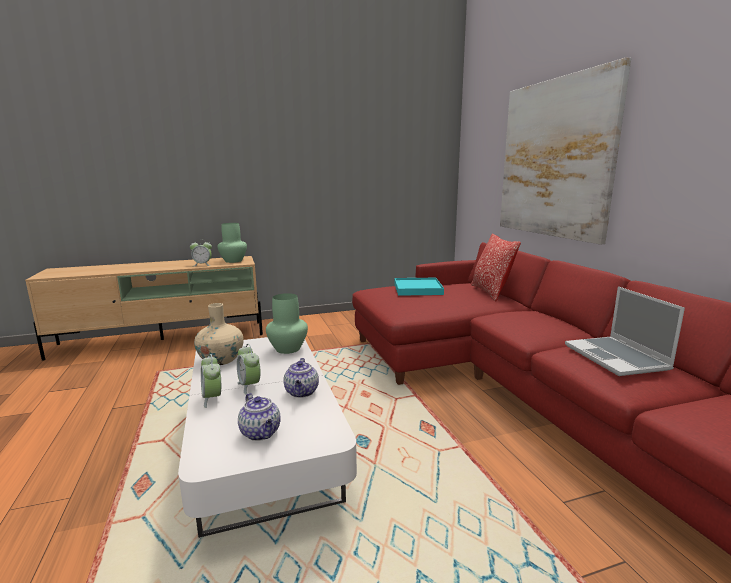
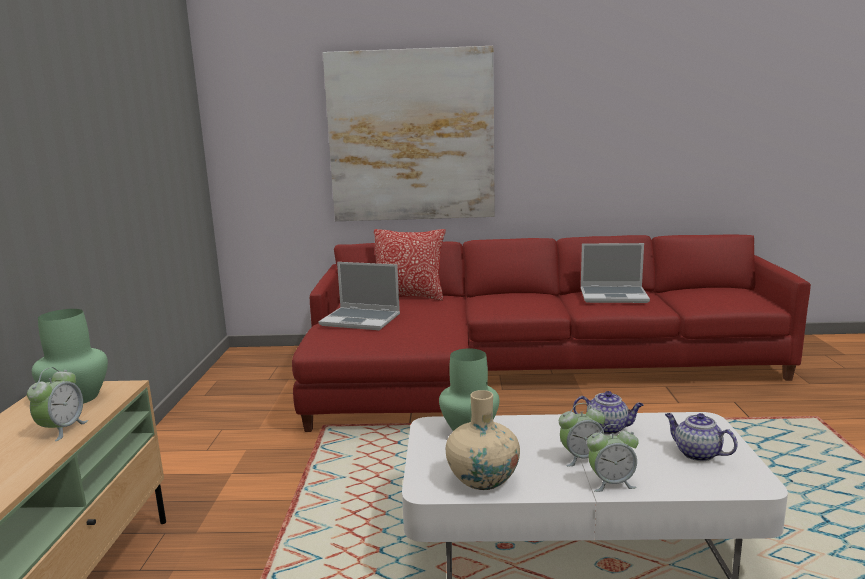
camera: 70 degrees left, 0 degrees up
teapot [238,393,281,441] -> teapot turned 120 degrees counterclockwise [665,413,738,462]
turquoise tray [394,278,444,296] -> laptop [318,262,400,330]

